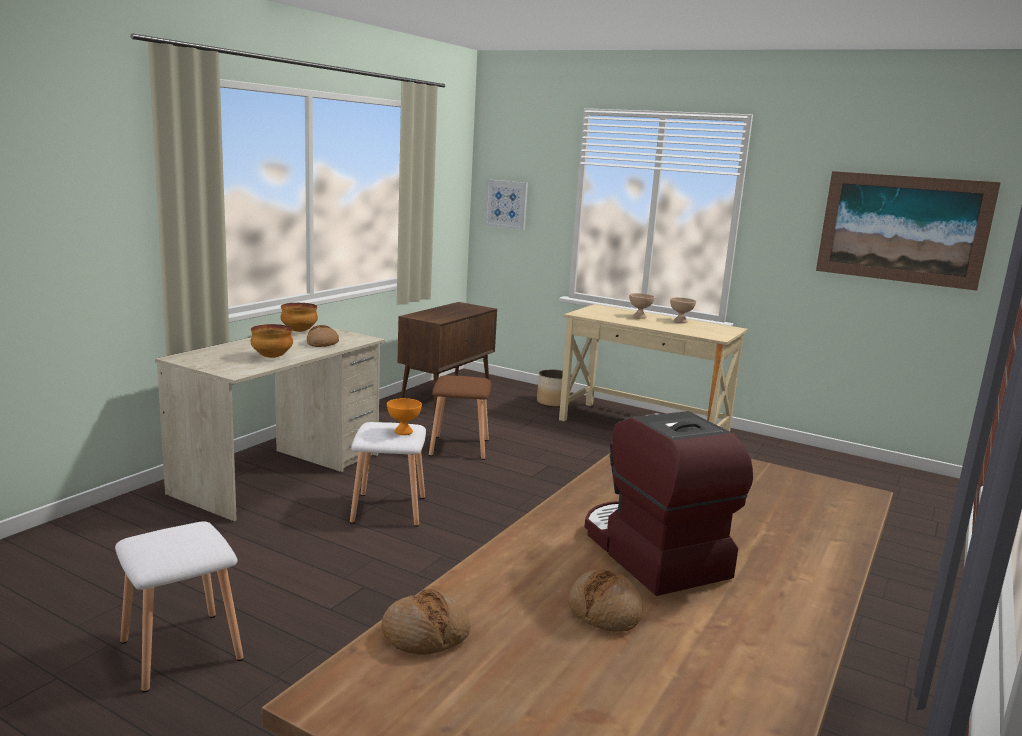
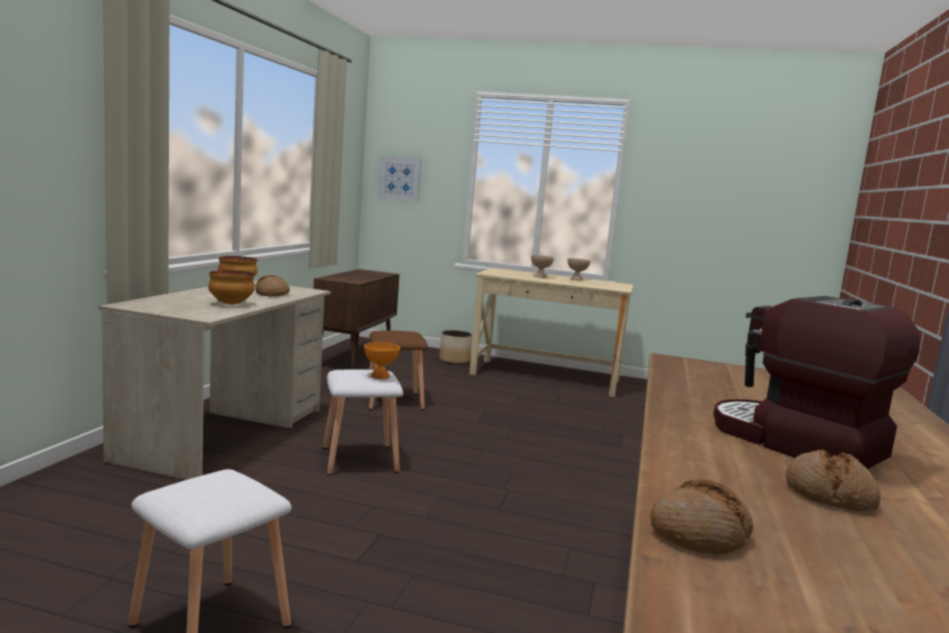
camera: 15 degrees left, 5 degrees down
picture [816,171,1001,291] -> none

